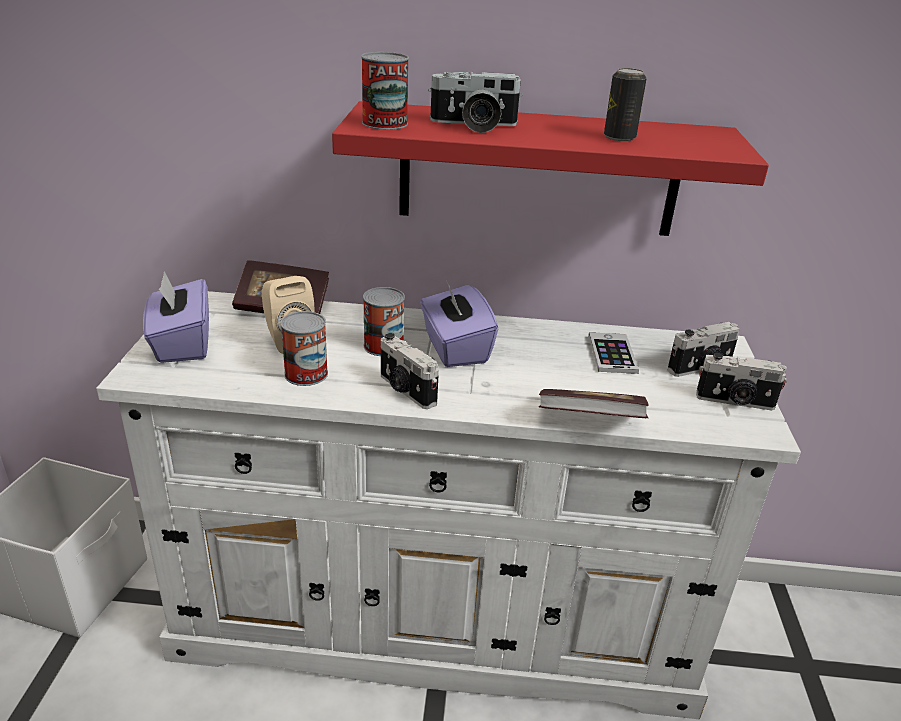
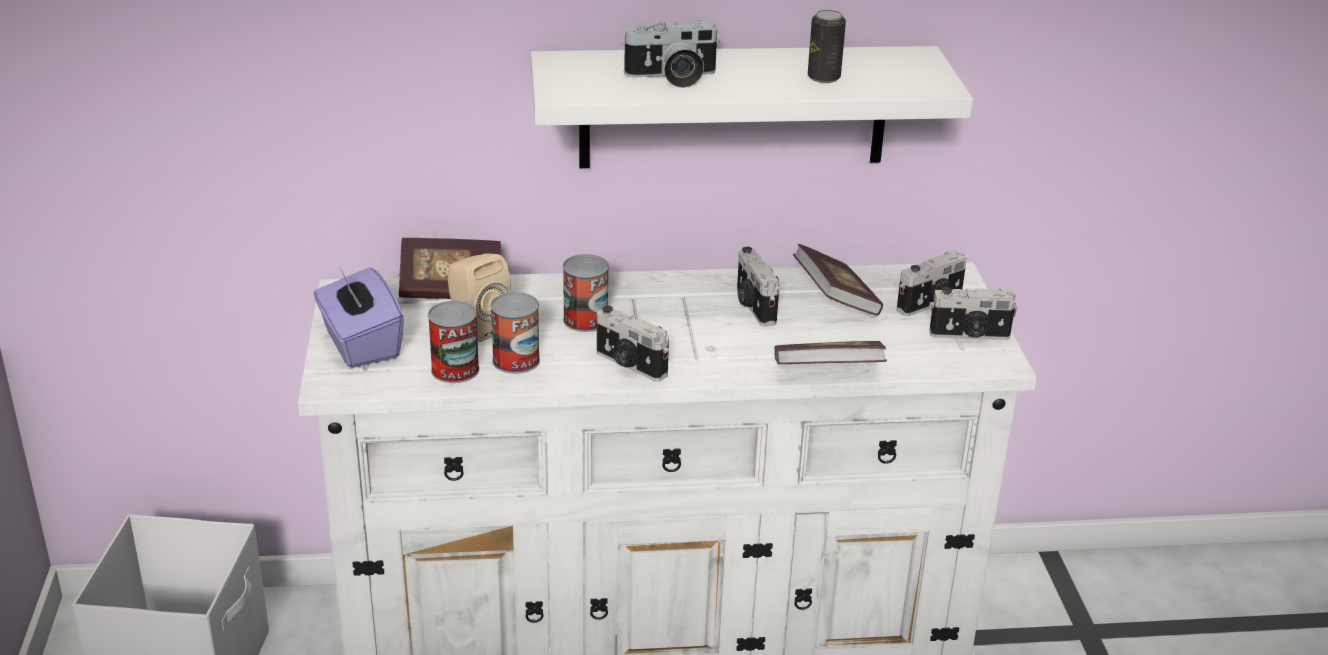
camera: 10 degrees left, 0 degrees up
red shelf [332,101,769,236] -> white shelf [531,46,973,168]
can [361,52,409,130] -> can moved to [428,301,479,383]
purple tissue box [420,280,498,367] -> none
phone [588,332,639,374] -> book [793,244,883,316]
none -> camera [737,246,779,326]

